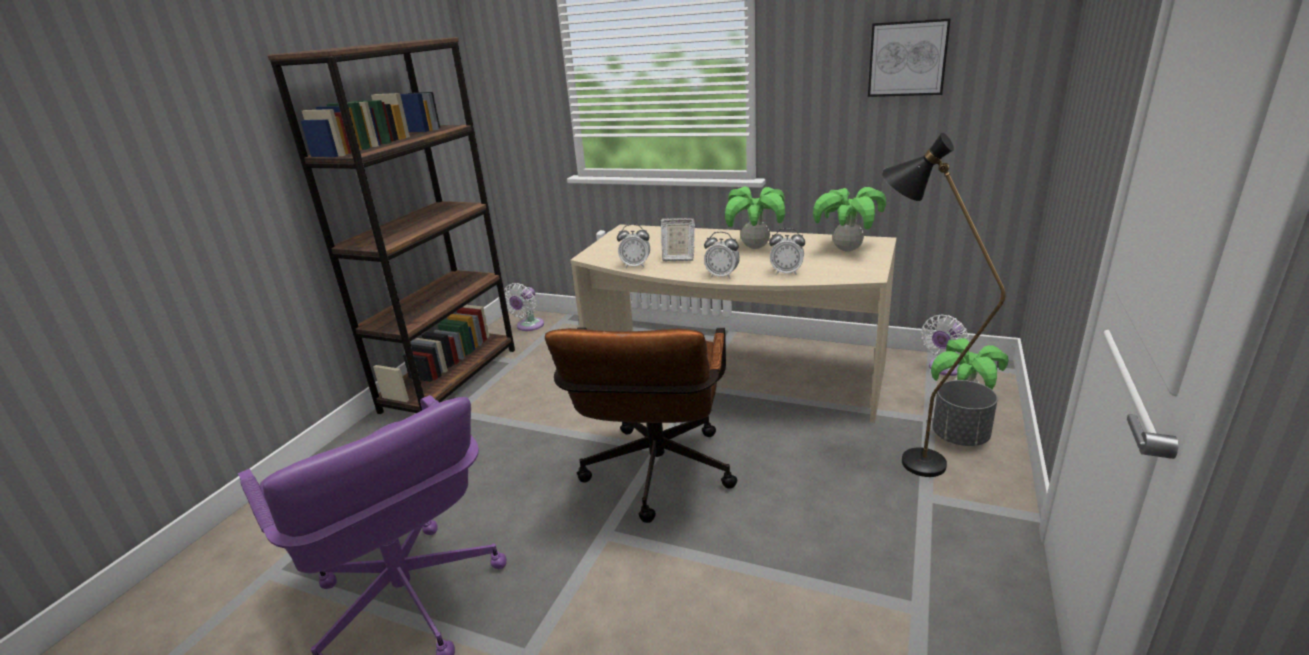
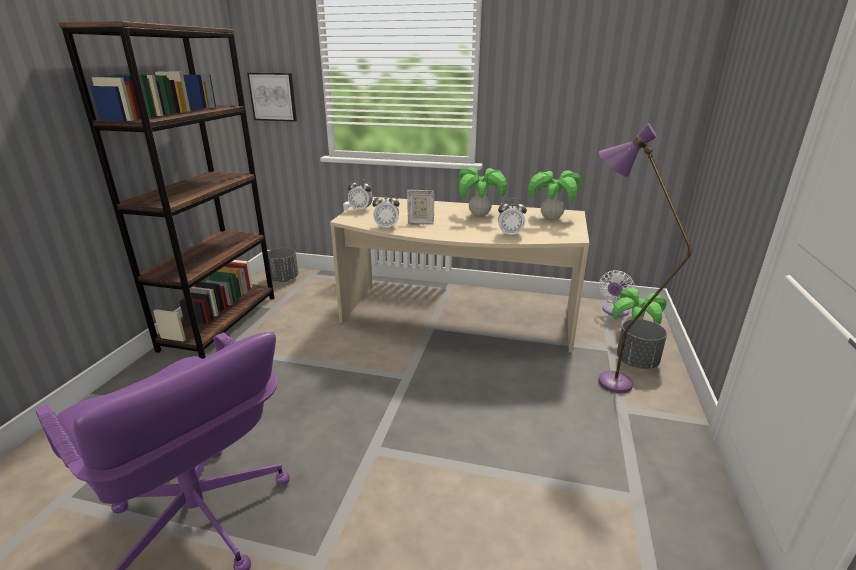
camera: 10 degrees left, 0 degrees up
white fan [504,283,544,331] -> grey planter [267,248,298,282]
brown office chair [545,328,737,523] -> none
alarm clock [704,232,740,279] -> alarm clock moved to [348,178,373,211]
picture [868,18,951,97] -> picture moved to [247,73,297,121]
black floor lamp [882,133,1006,477] -> purple floor lamp [598,123,692,393]

